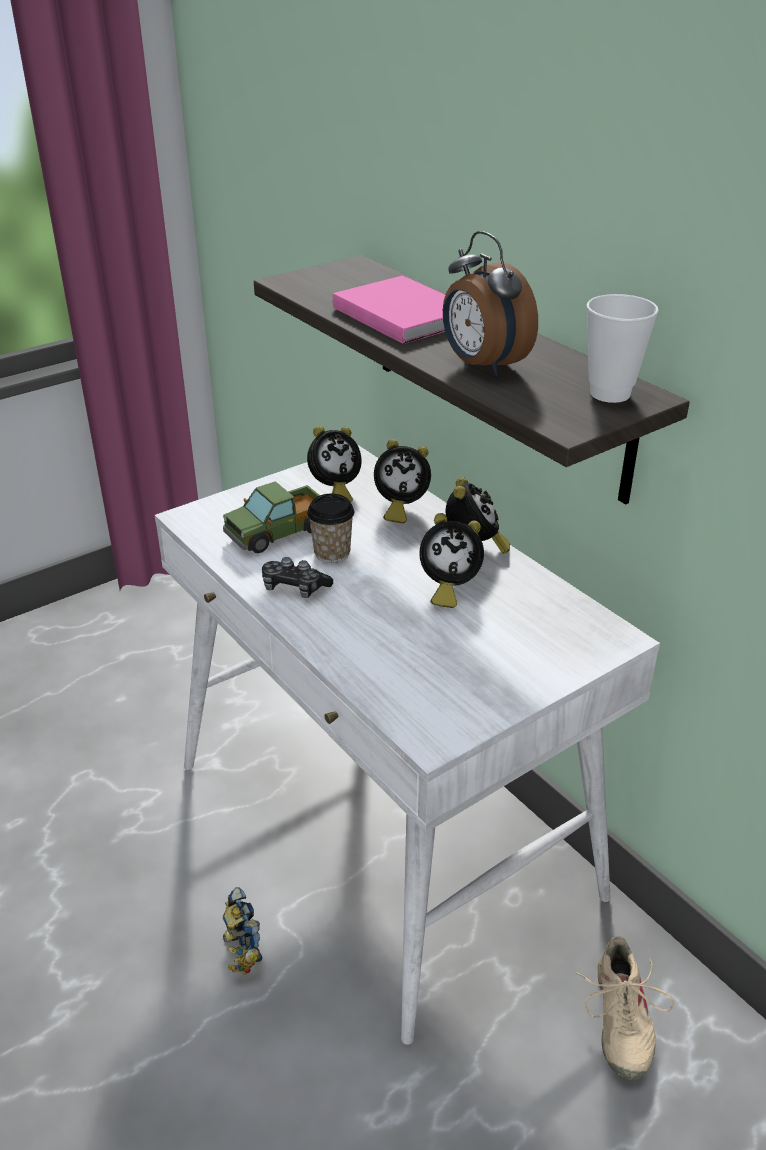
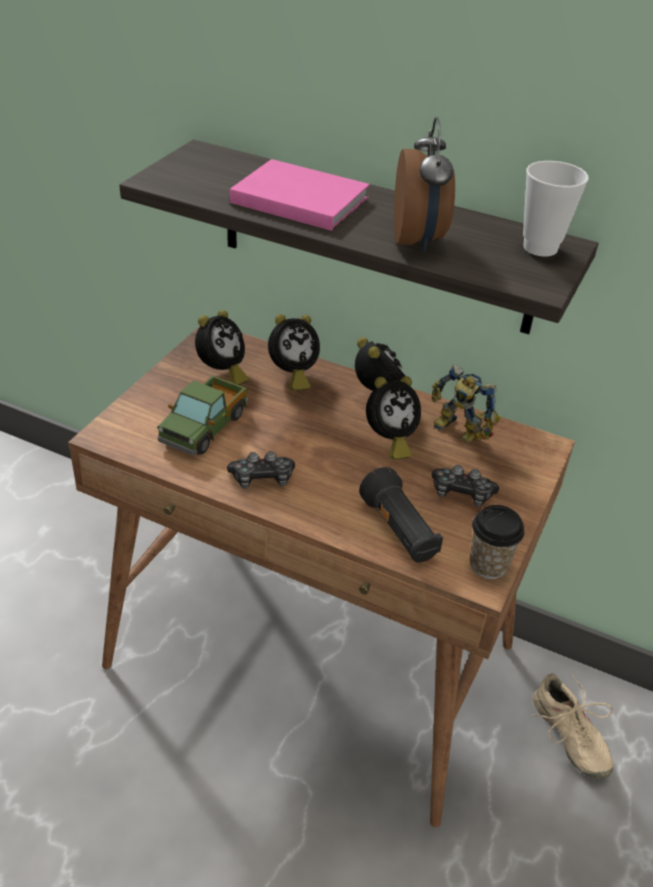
camera: 30 degrees left, 5 degrees up
white desk [155,445,660,1045] -> brown desk [68,326,575,828]
toy robot [223,887,262,975] -> toy robot moved to [431,364,500,443]
cup [307,494,354,563] -> cup moved to [470,505,524,579]
alarm clock [443,231,538,376] -> alarm clock turned 120 degrees counterclockwise [394,117,455,252]
none -> black flashlight [359,467,443,562]
none -> game controller [432,465,499,507]

